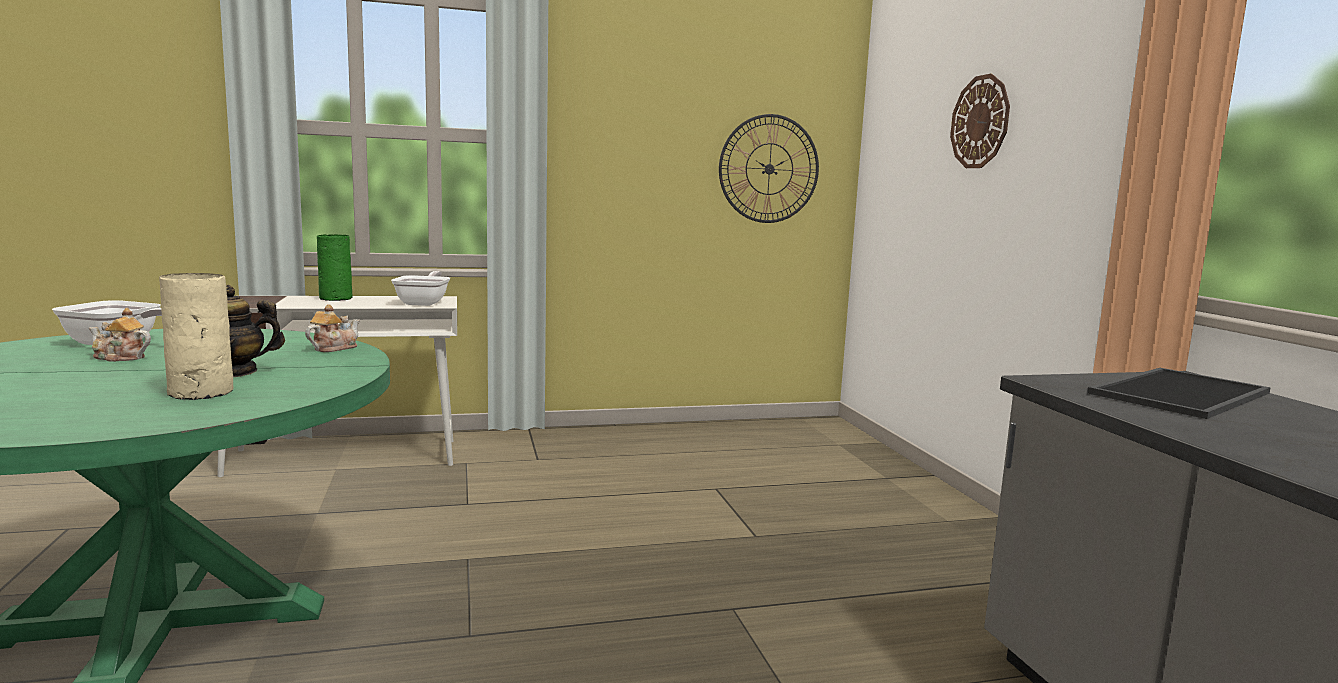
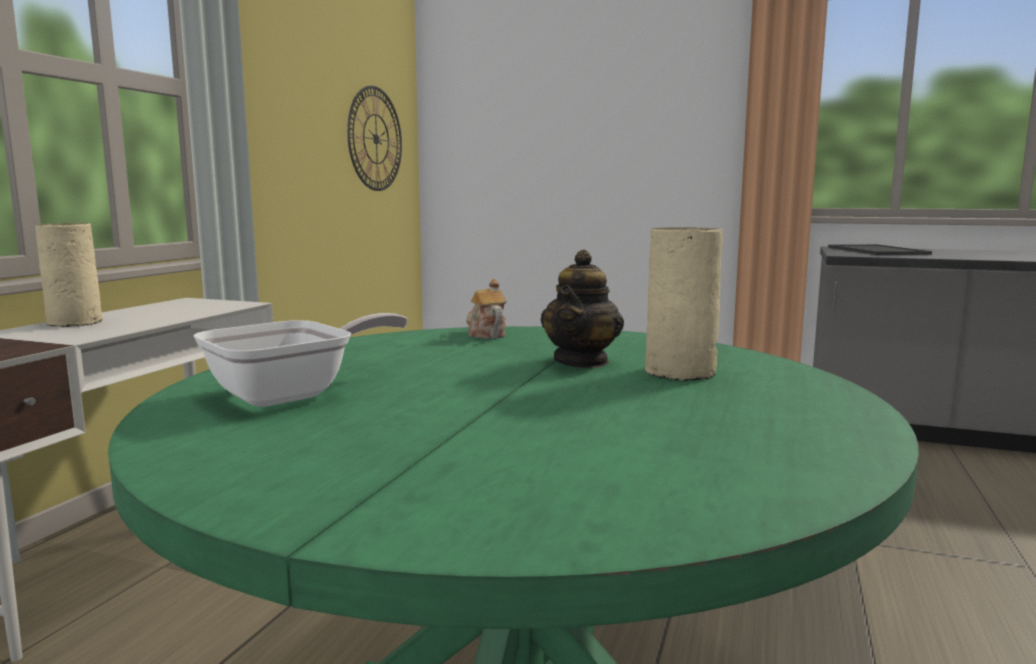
camera: 55 degrees left, 0 degrees up
teapot [89,308,151,362] -> none
green vase [317,234,353,301] -> beige vase [35,223,103,327]
frying pan [391,271,450,306] -> none
wall clock [950,74,1010,168] -> none

